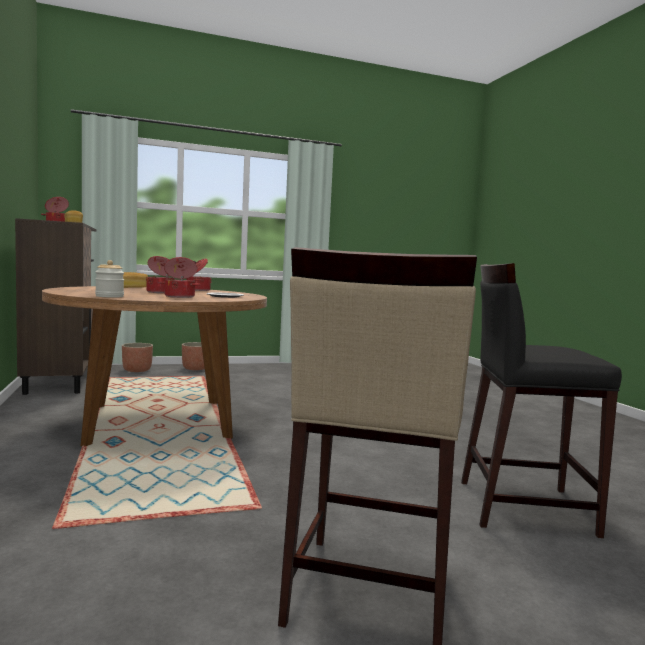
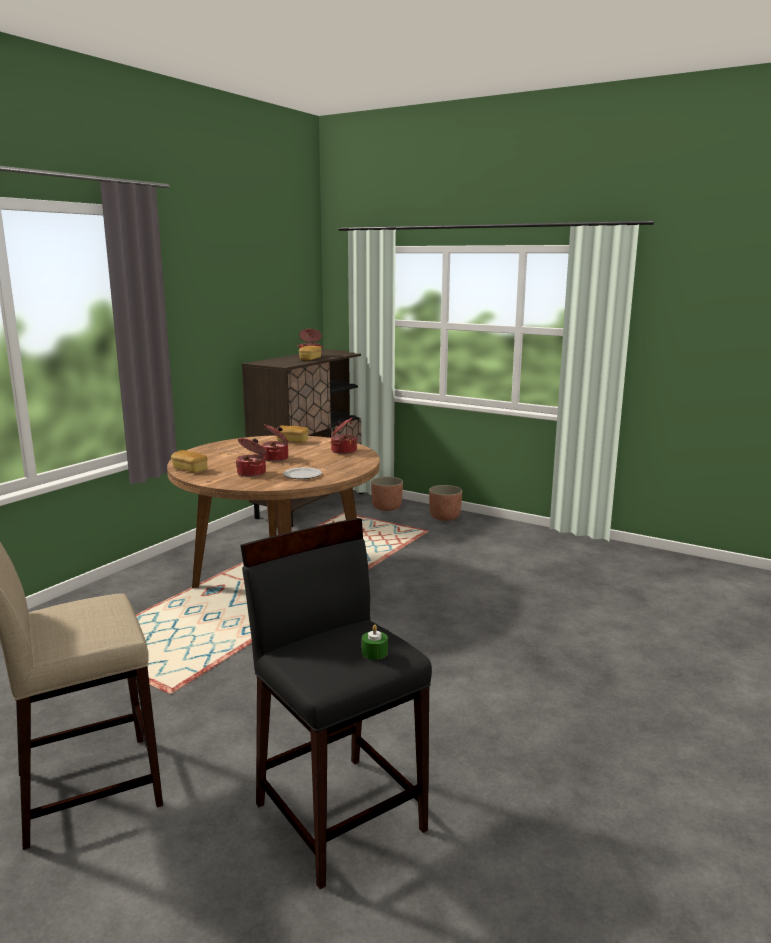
camera: 50 degrees right, 10 degrees up
jar [95,260,124,298] -> bread [171,450,207,473]
none -> green candle [362,625,388,660]

